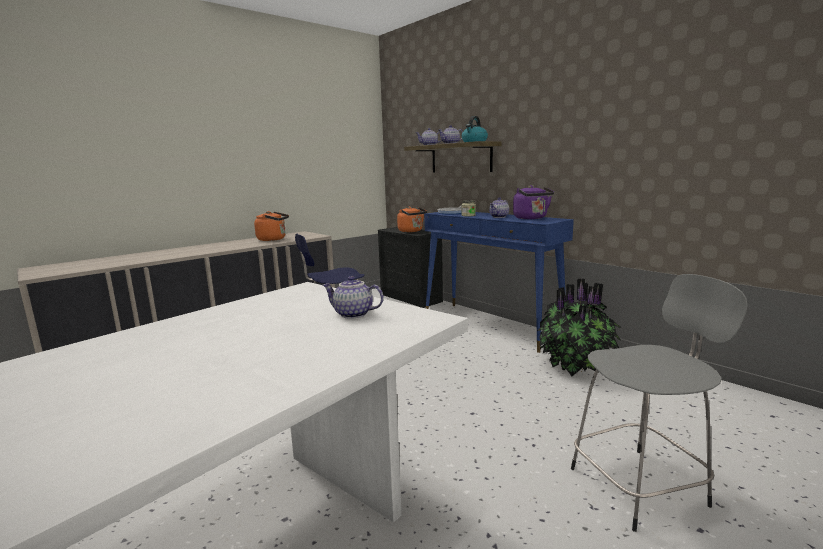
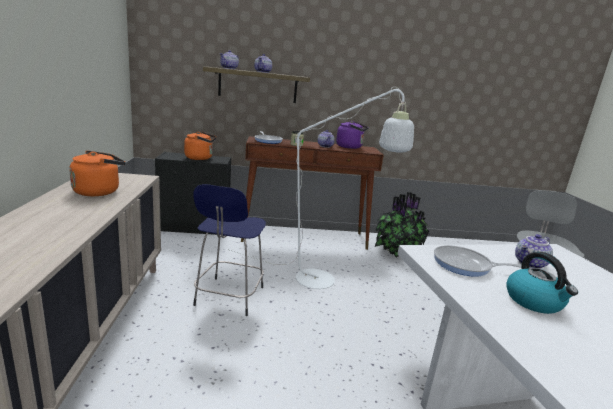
camera: 55 degrees left, 5 degrees up
blue console table [424,212,574,353] -> brown console table [241,136,383,250]
kettle [462,116,488,142] -> kettle moved to [506,252,578,314]
none -> white floor lamp [227,87,414,289]
none -> frying pan [434,245,521,277]

